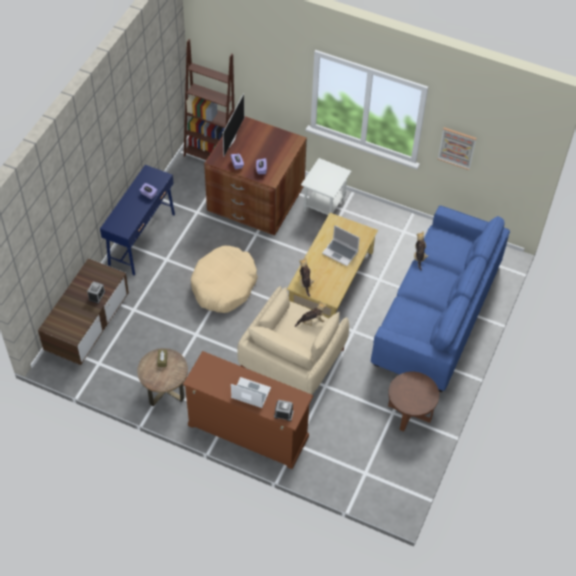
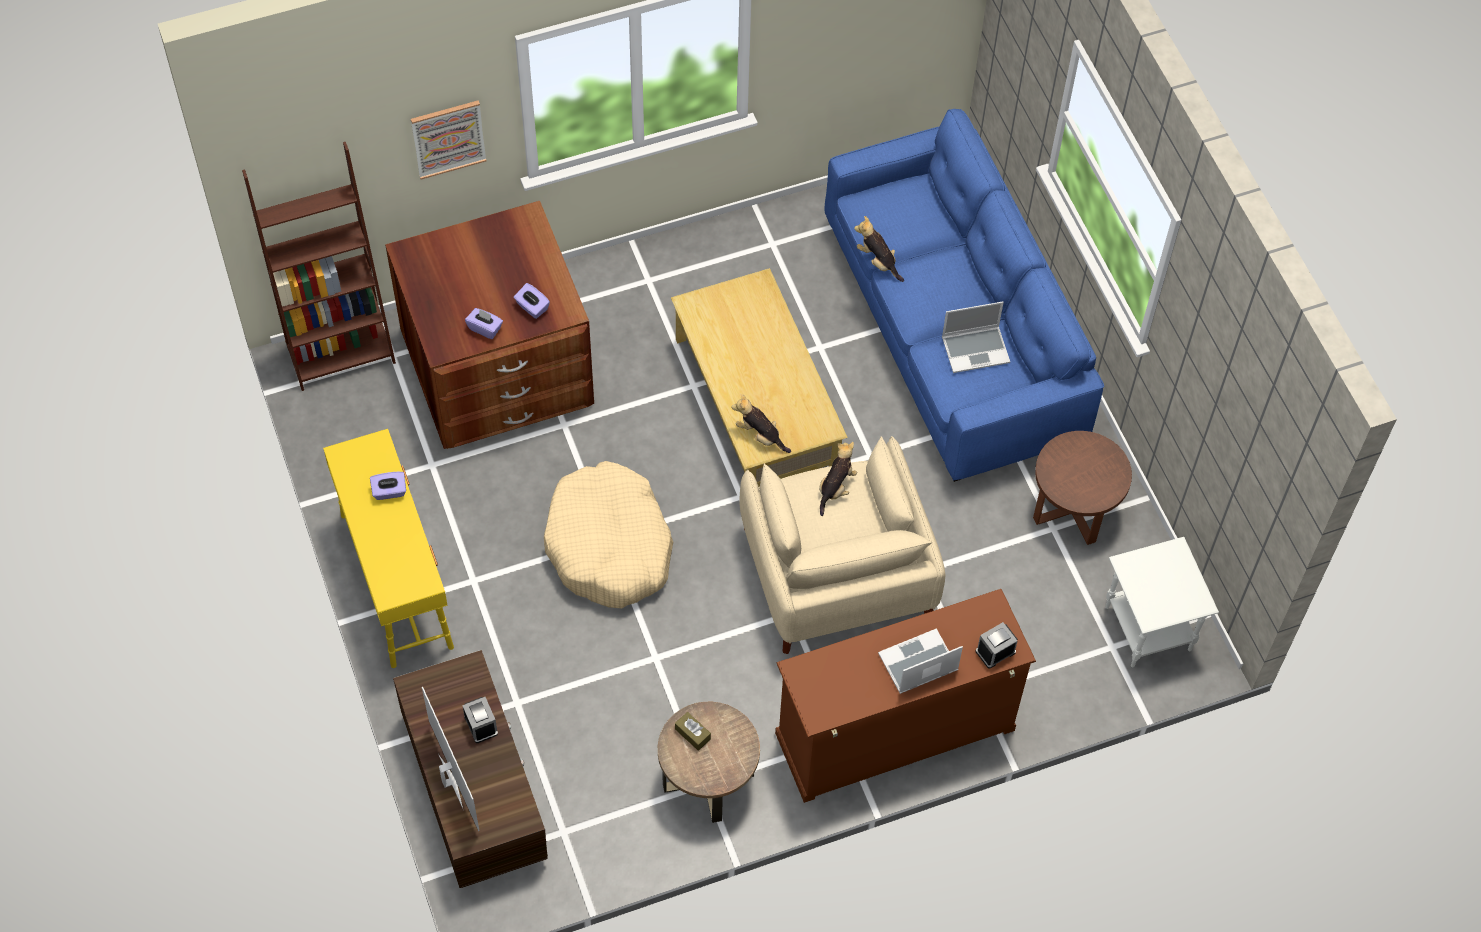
camera: 45 degrees left, 5 degrees up
blue console table [100,165,175,275] -> yellow console table [323,429,454,668]
television [223,93,244,157] -> television moved to [422,687,480,831]
white side table [301,158,352,215] -> white side table moved to [1105,537,1219,668]
laptop [322,225,360,266] -> laptop moved to [942,302,1010,373]
picture [438,127,477,170] -> picture moved to [411,100,486,180]

